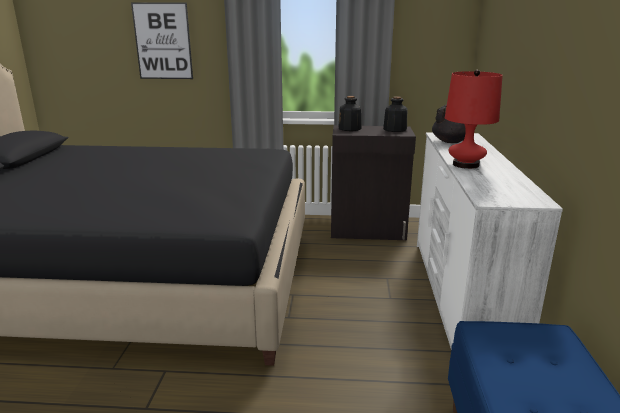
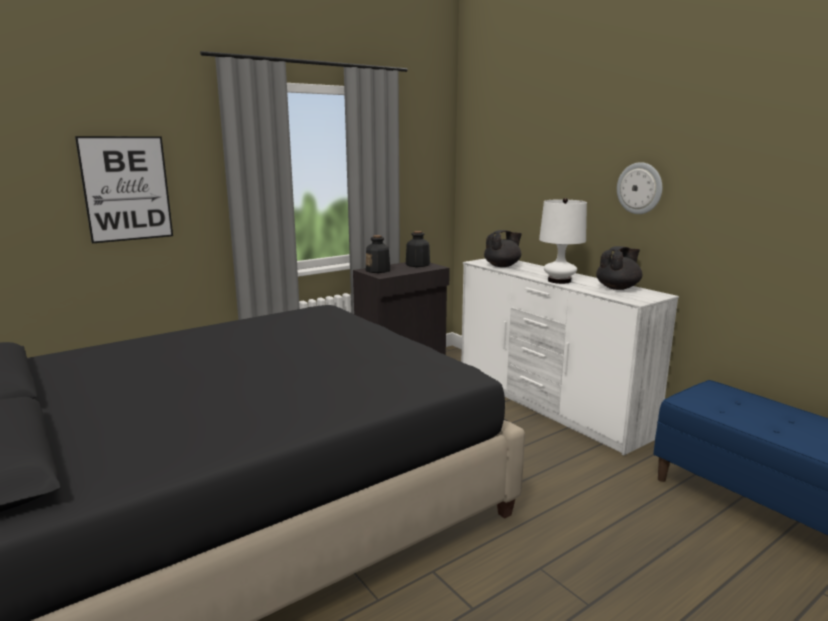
camera: 40 degrees left, 5 degrees down
red table lamp [445,70,503,169] -> white table lamp [539,198,587,284]
none -> black teapot [596,246,642,290]
none -> wall clock [617,162,662,214]

